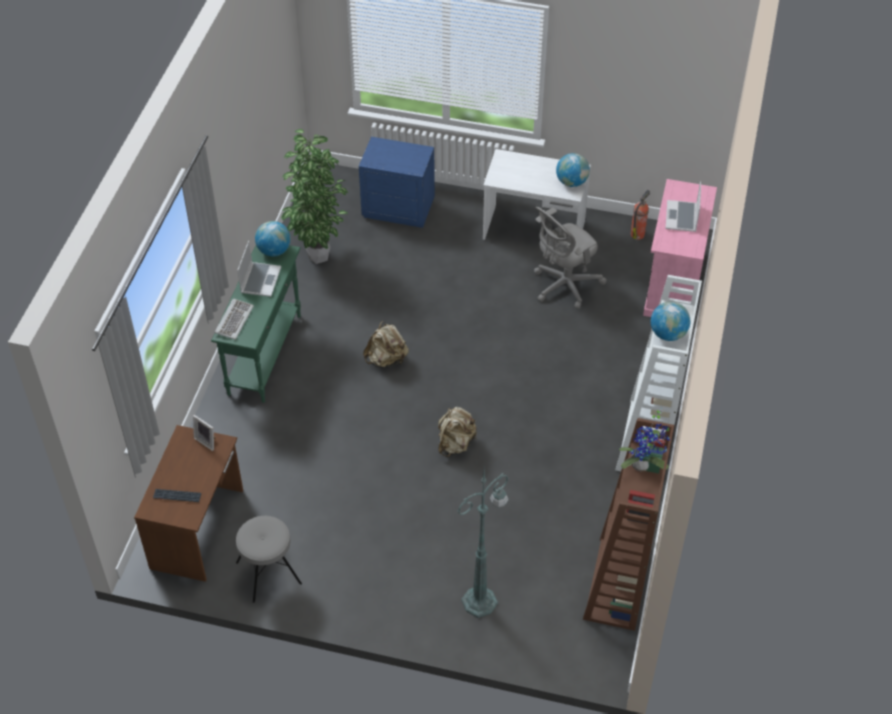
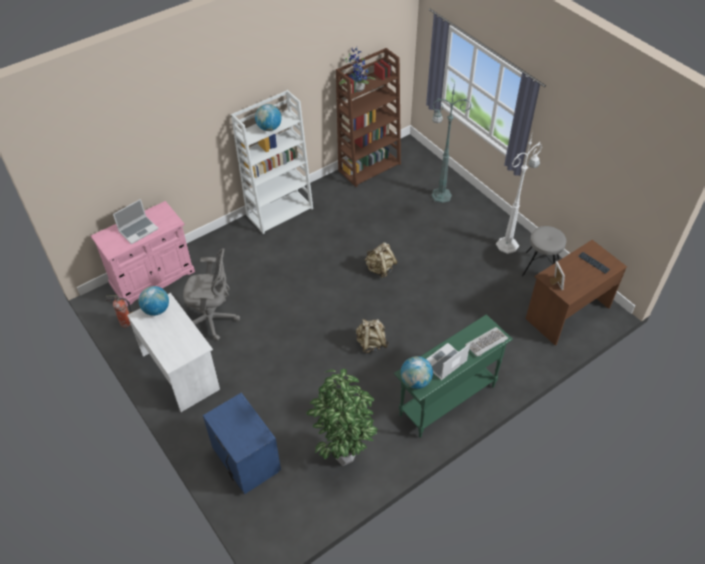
camera: 140 degrees left, 0 degrees up
none -> white floor lamp [496,131,542,254]

